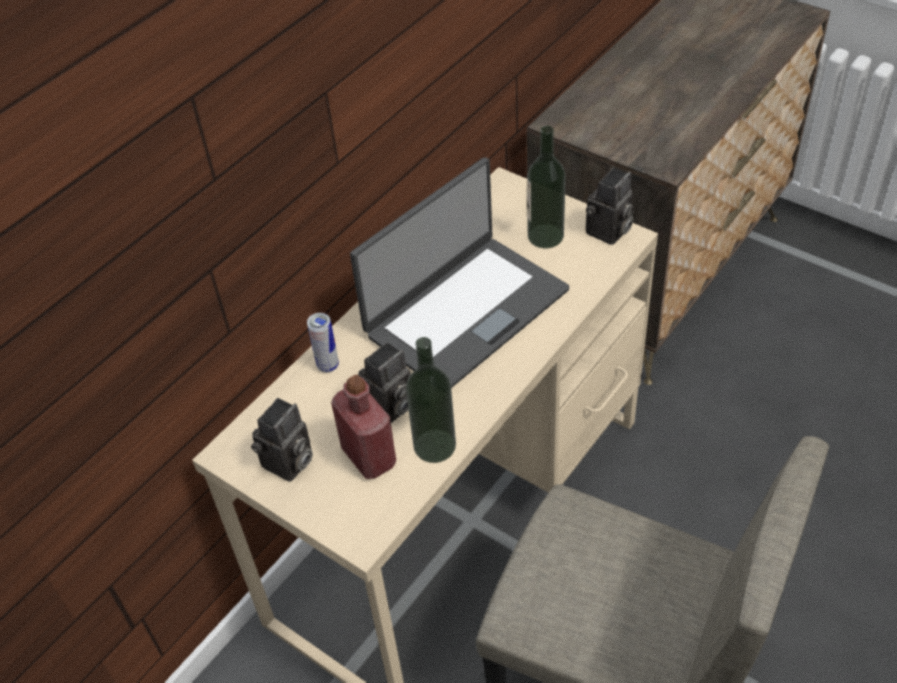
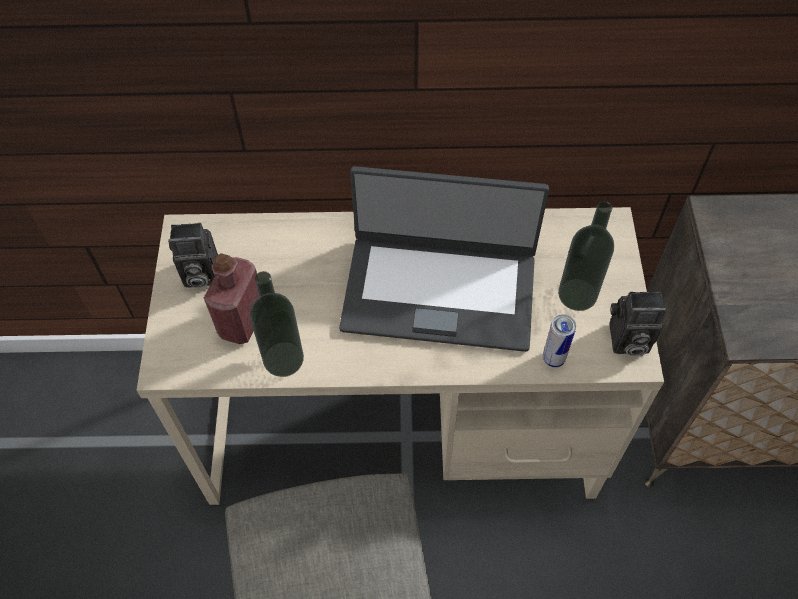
camera: 50 degrees right, 10 degrees up
can [307,313,339,372] -> can moved to [543,314,576,368]
camera [358,342,411,423] -> none

